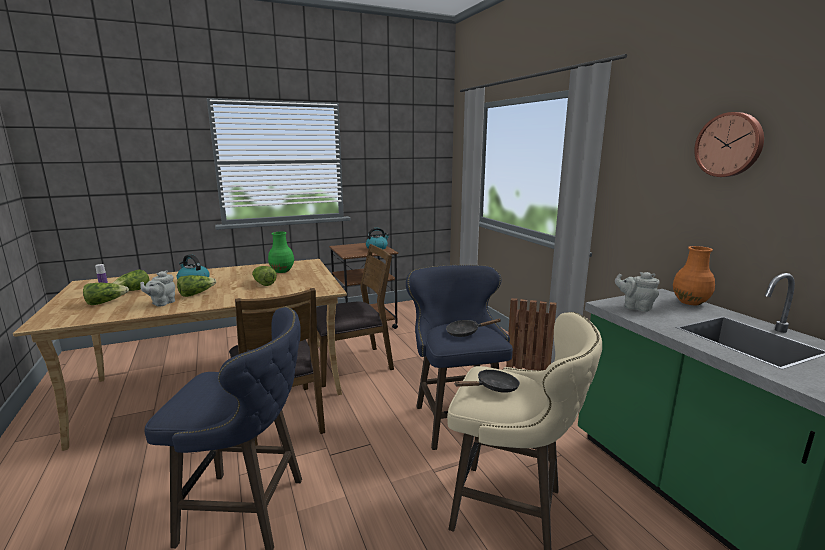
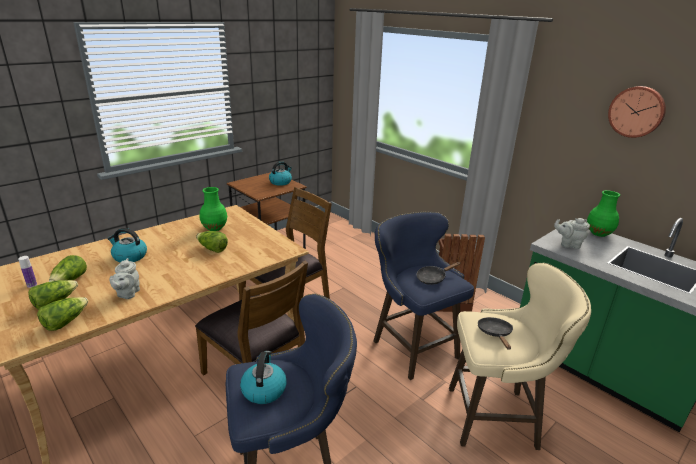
camera: 20 degrees left, 10 degrees up
lettuce [177,275,216,297] -> lettuce moved to [37,297,88,331]
black frying pan [455,369,520,393] -> black frying pan turned 45 degrees counterclockwise [478,317,513,350]
orange vase [673,246,715,305] -> green vase [587,190,620,237]
none -> kettle [240,351,287,404]

